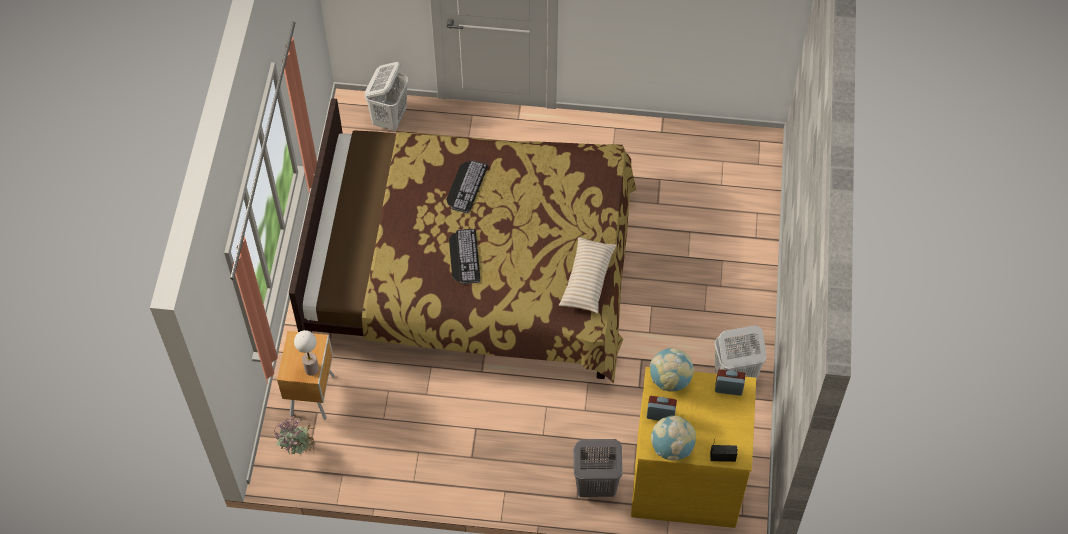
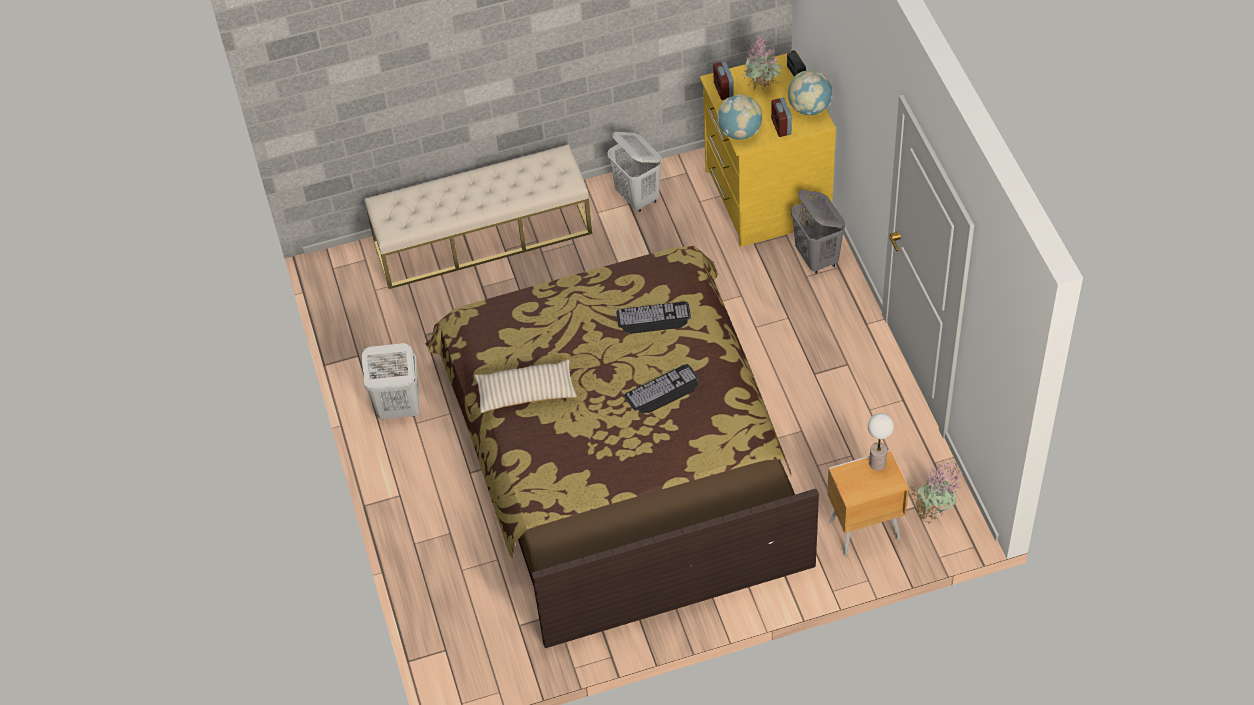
camera: 110 degrees left, 5 degrees down
white laundry basket [365,62,408,131] -> white laundry basket moved to [362,343,419,420]
keyboard [446,160,488,213] -> keyboard moved to [616,301,691,334]
beige pillow [559,237,617,314] -> beige pillow moved to [474,360,577,413]
none -> beige bench [364,144,592,289]
none -> potted plant [743,35,784,90]

